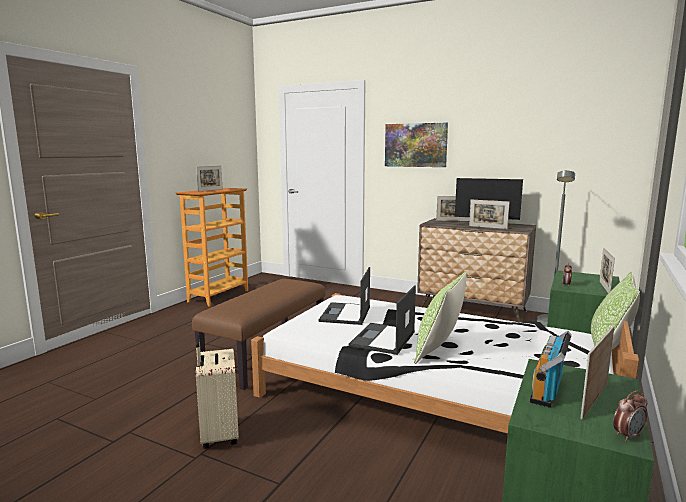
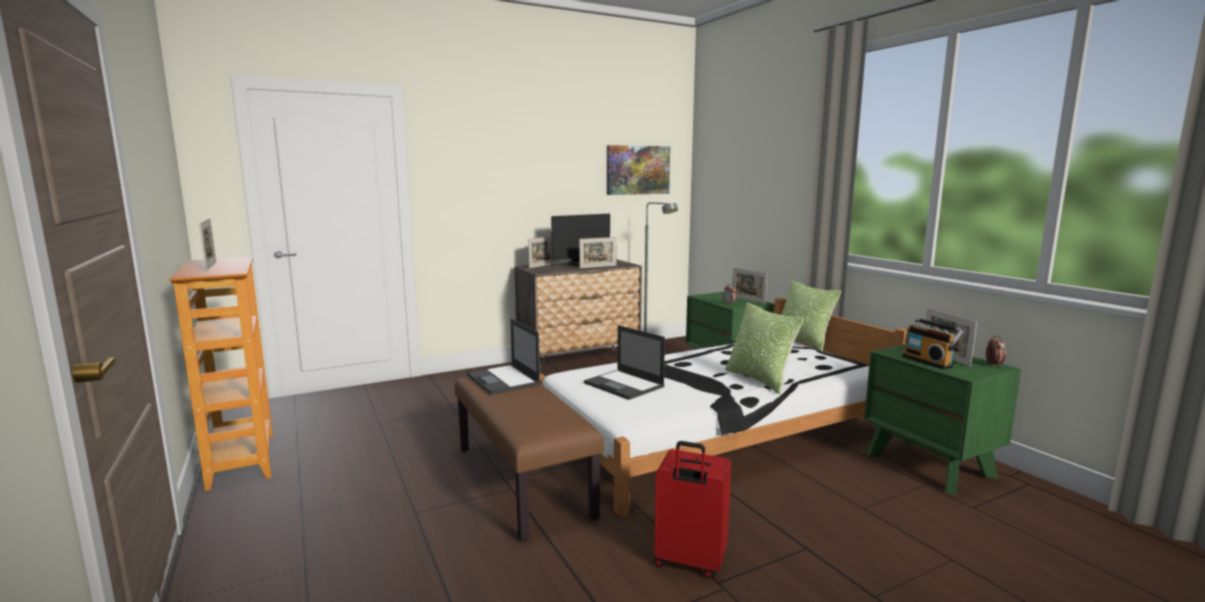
camera: 55 degrees left, 0 degrees up
beige suitcase [196,335,239,449] -> red suitcase [654,441,731,579]
laptop [348,285,416,355] -> laptop moved to [467,319,541,395]
picture [385,123,448,167] -> picture moved to [607,145,670,195]

